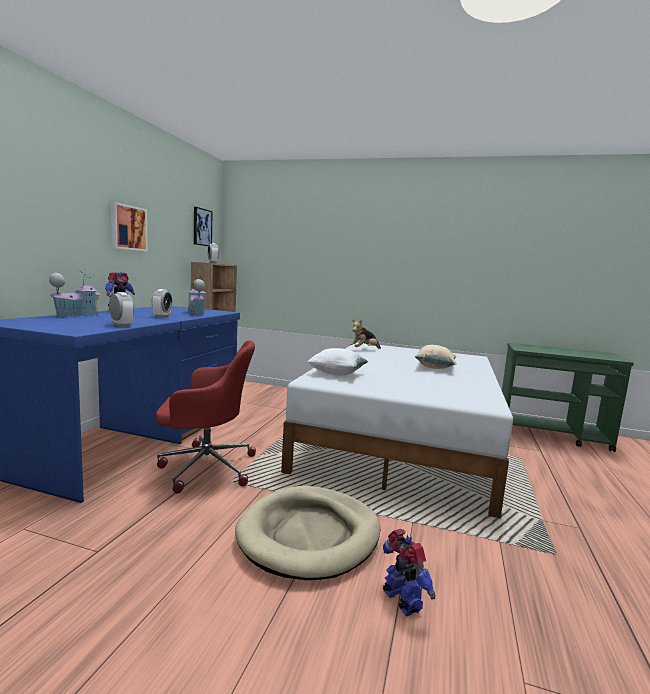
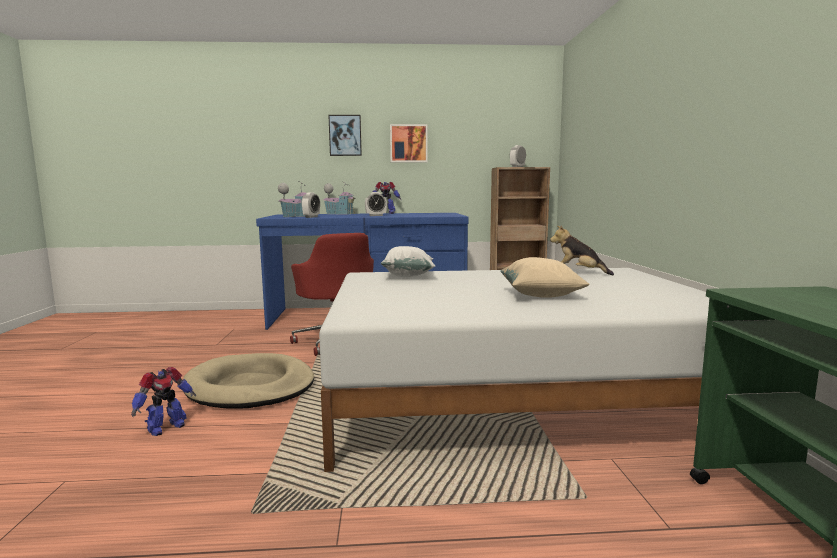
camera: 70 degrees right, 0 degrees up
toy house [188,278,205,316] -> toy house moved to [278,181,307,217]
picture [194,207,213,246] -> picture moved to [328,115,362,156]

